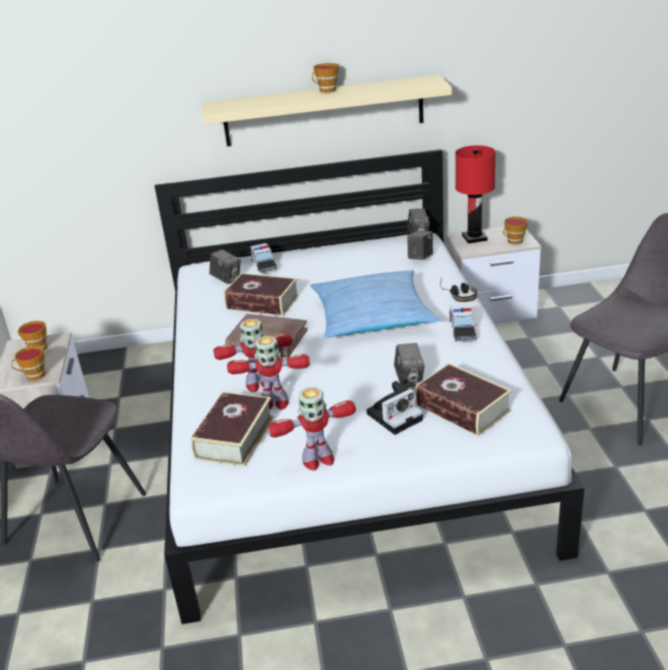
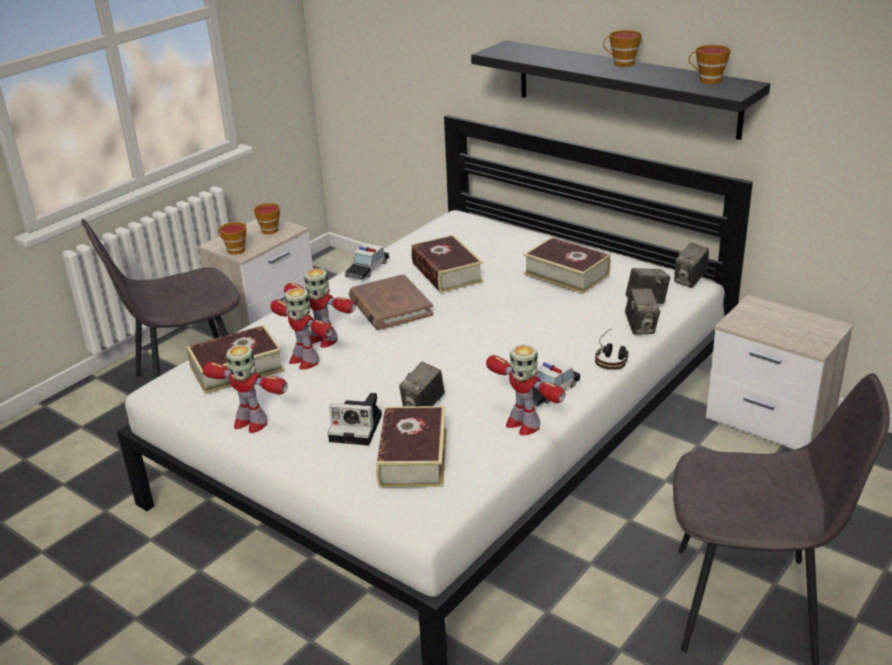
camera: 45 degrees right, 0 degrees up
beige shelf [203,75,452,147] -> black shelf [471,40,770,140]
camera [209,249,241,284] -> camera moved to [625,288,660,335]
toy car [250,243,278,273] -> toy car moved to [345,244,389,280]
pillow [310,270,440,338] -> none
red table lamp [455,145,496,244] -> none
cup [503,217,528,245] -> cup moved to [689,45,731,84]
none -> toy robot [486,344,565,435]
none -> book [523,237,611,294]

